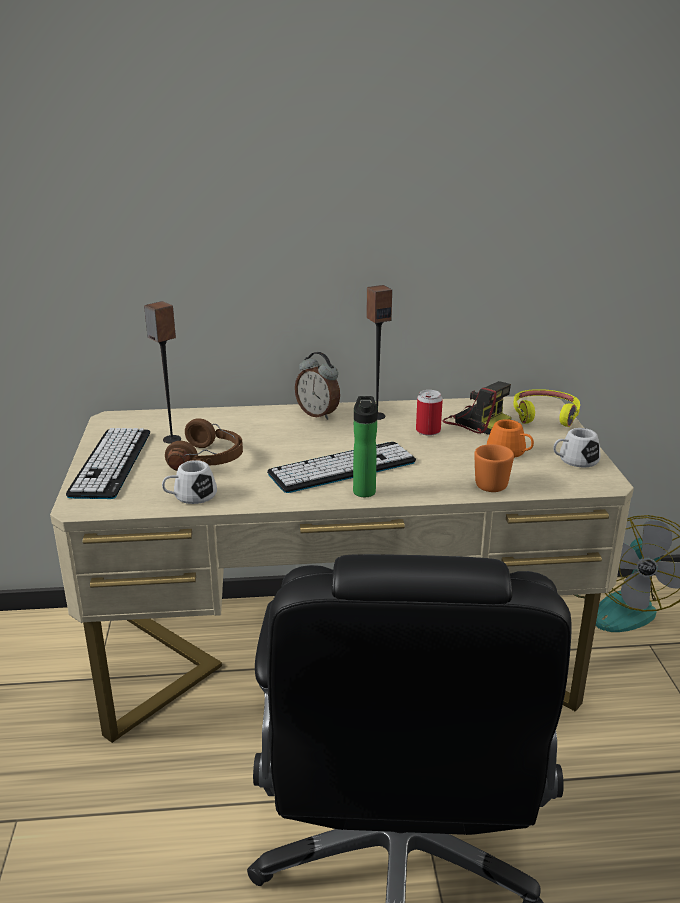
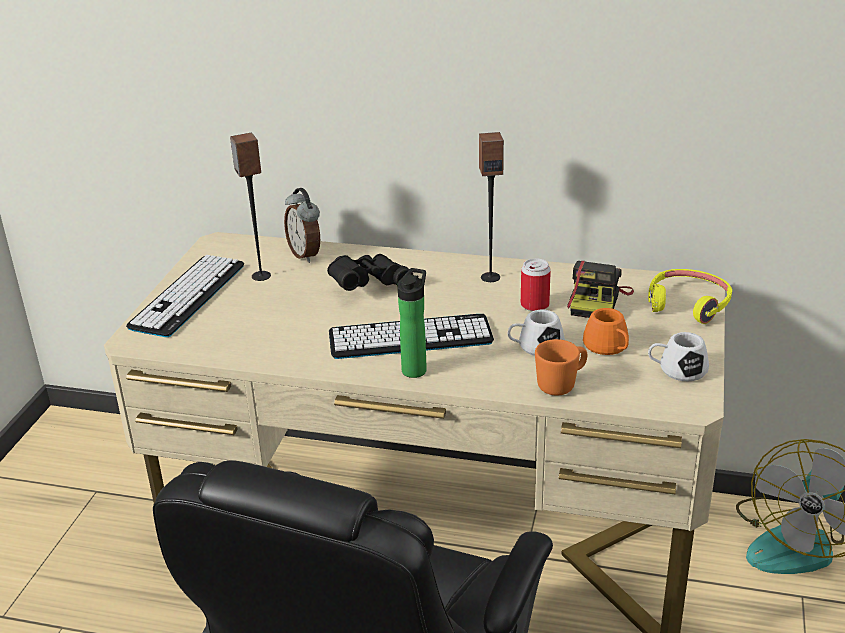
camera: 20 degrees right, 5 degrees up
white mug [162,460,217,504] -> white mug moved to [508,310,565,356]
brown headphones [165,418,243,471] -> none
alarm clock [295,352,340,420] -> alarm clock moved to [284,188,320,263]
camera [443,381,512,435] -> camera turned 45 degrees clockwise [567,261,634,318]
none -> black binoculars [327,254,413,291]

